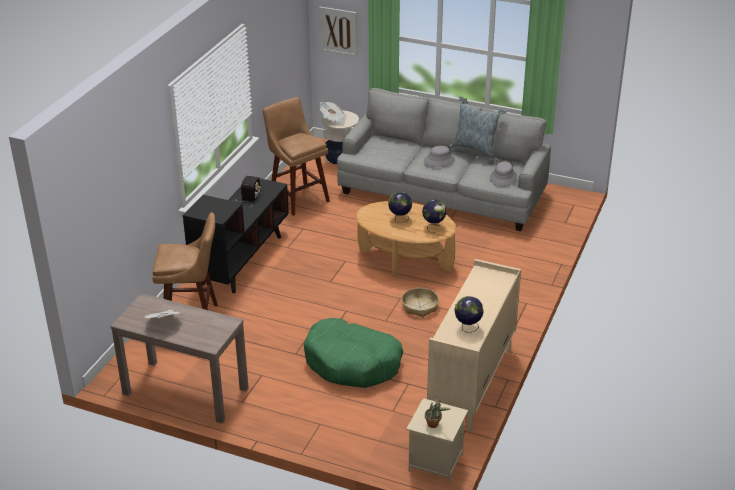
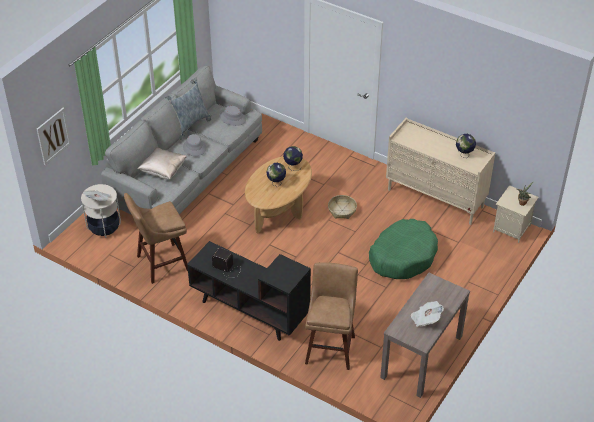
camera: 80 degrees left, 10 degrees up
none -> beige pillow [137,147,187,180]

